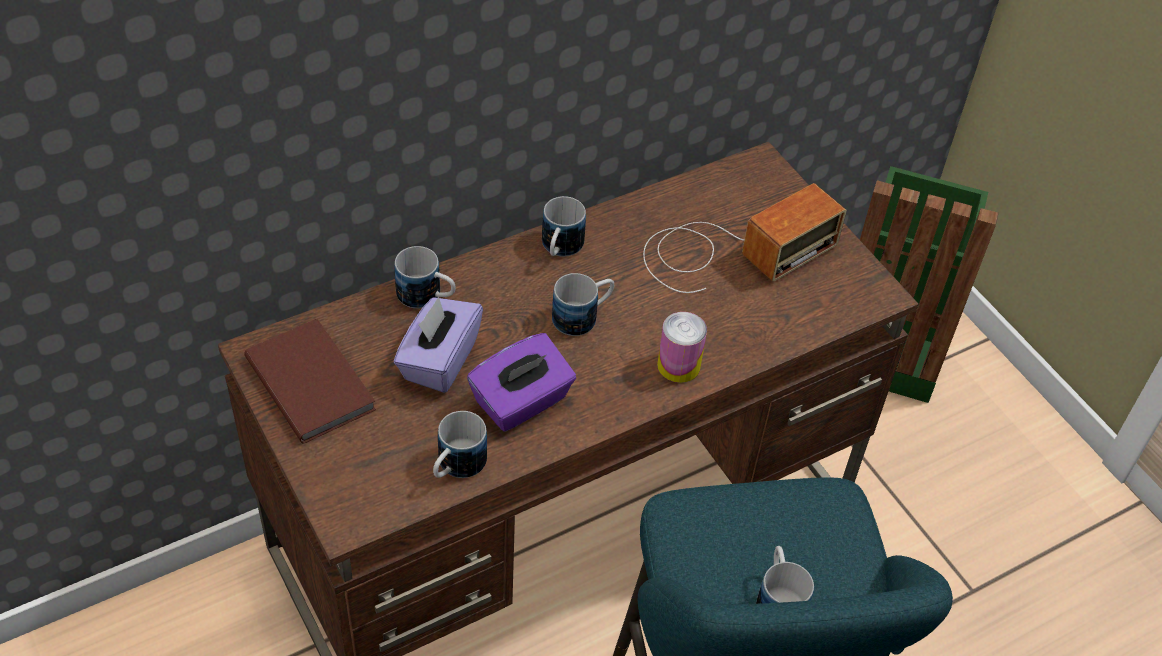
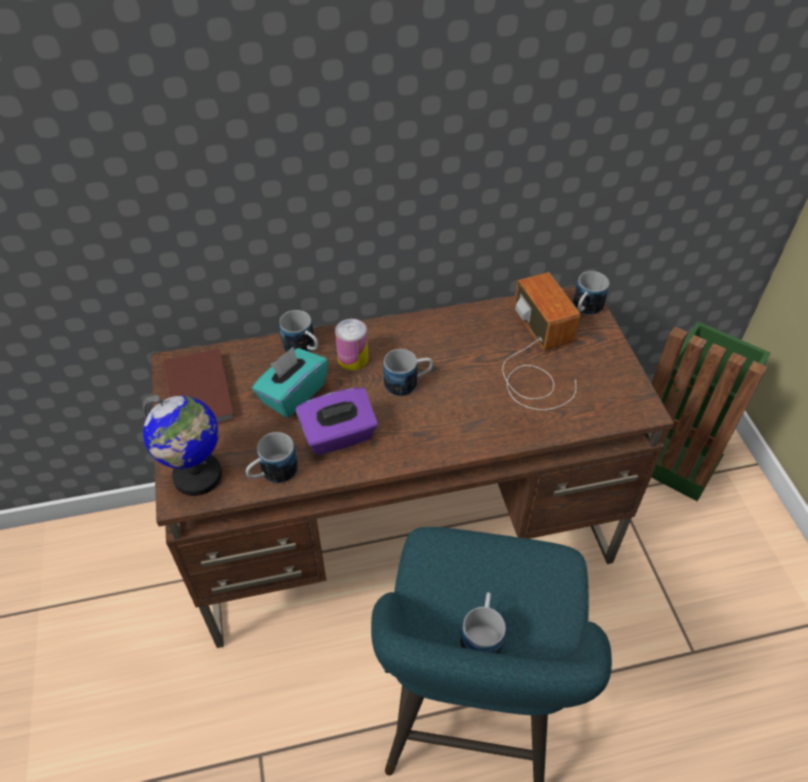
camera: 20 degrees right, 0 degrees up
purple tissue box [394,297,483,393] -> turquoise tissue box [252,347,328,418]
mug [542,196,586,257] -> mug moved to [573,271,609,315]
radio [643,183,847,293] -> radio turned 90 degrees counterclockwise [502,272,580,410]
can [657,312,707,383] -> can moved to [335,319,369,371]
none -> globe [143,395,222,496]

